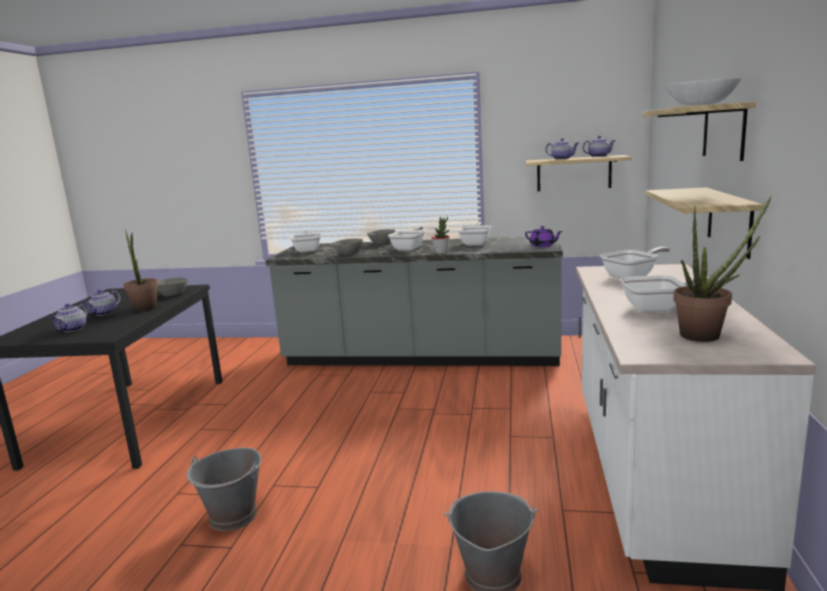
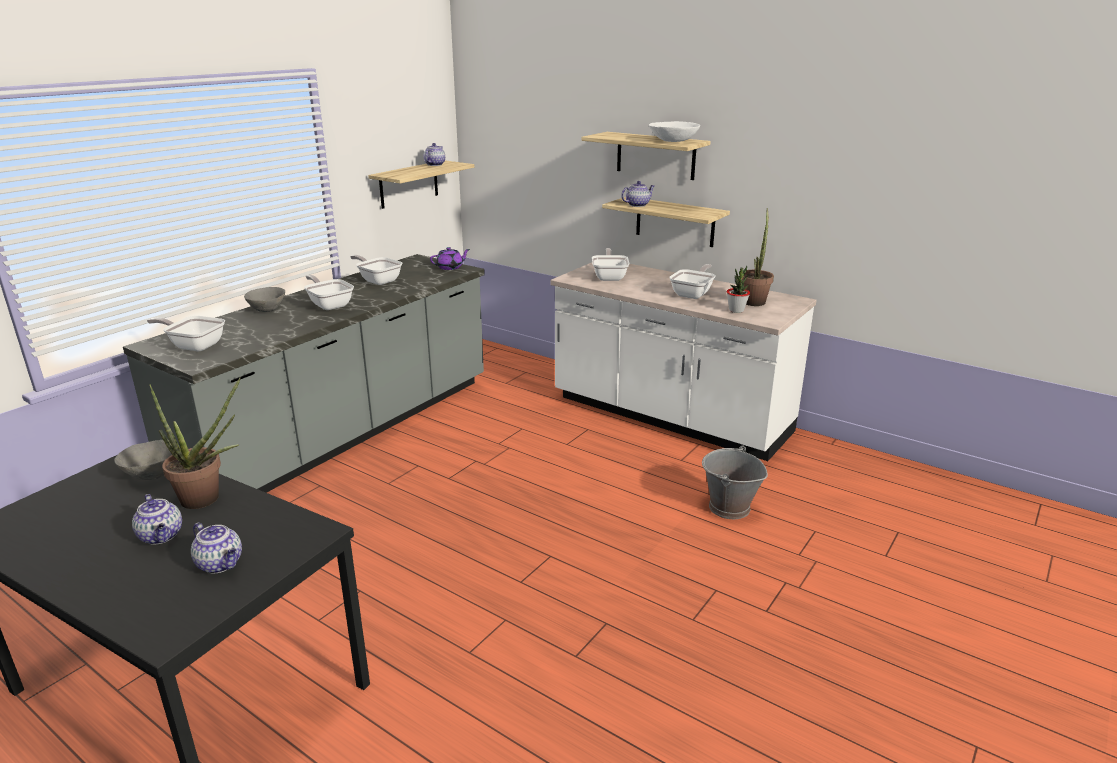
camera: 65 degrees left, 10 degrees up
grey bucket [187,448,261,531] -> none
grey bowl [332,239,363,255] -> none
potted plant [431,217,450,254] -> potted plant moved to [727,266,750,313]
teapot [546,138,579,160] -> teapot moved to [621,181,654,207]

